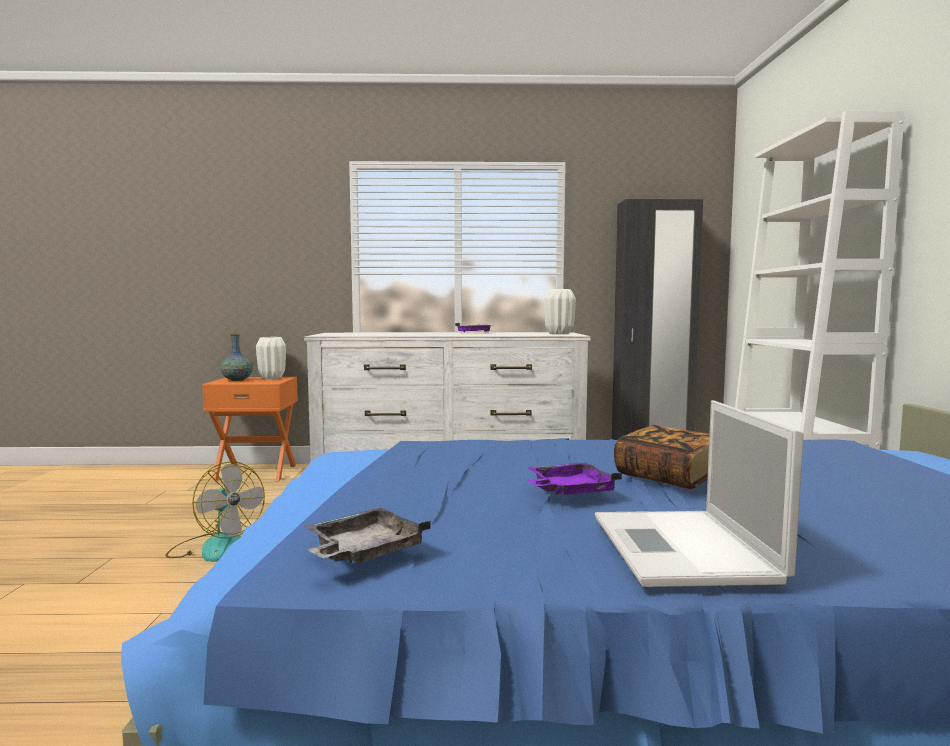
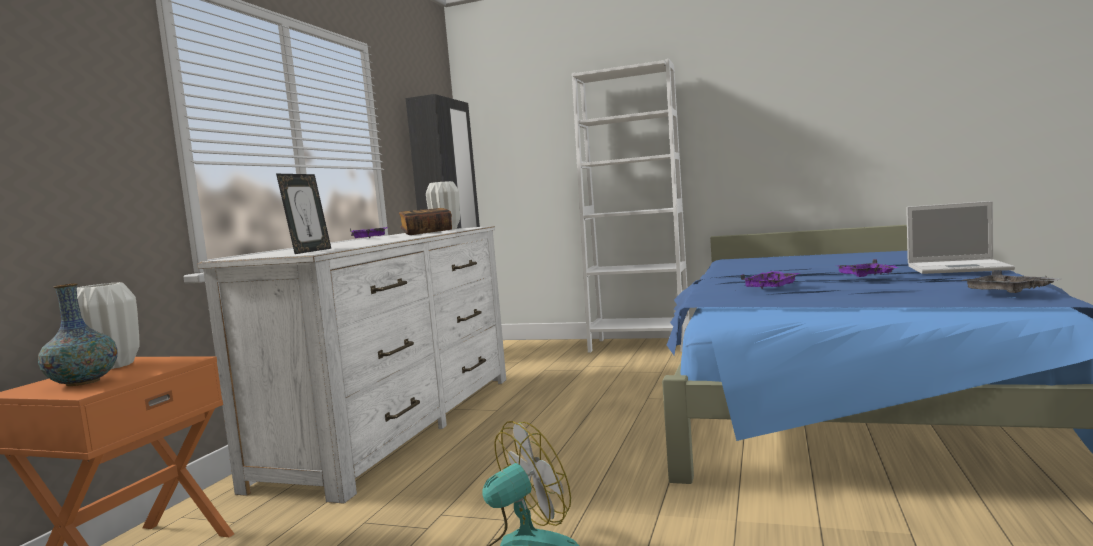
camera: 70 degrees left, 0 degrees up
book [614,425,709,489] -> book moved to [399,208,452,235]
none -> picture frame [276,174,331,254]
none -> purple tray [740,271,799,289]

